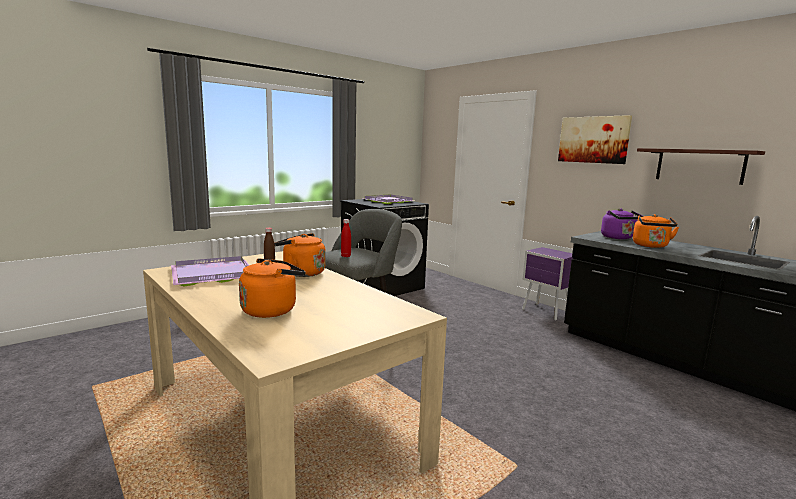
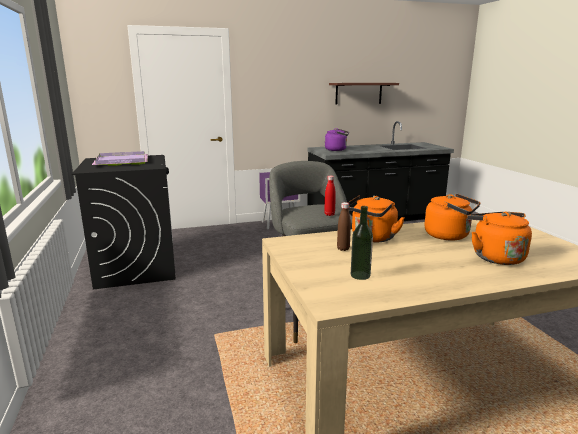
camera: 65 degrees left, 5 degrees up
purple tray [171,256,249,287] -> bottle [351,206,373,280]
picture [558,115,632,164] -> none
orange kettle [633,214,679,248] -> orange kettle moved to [424,193,481,241]

